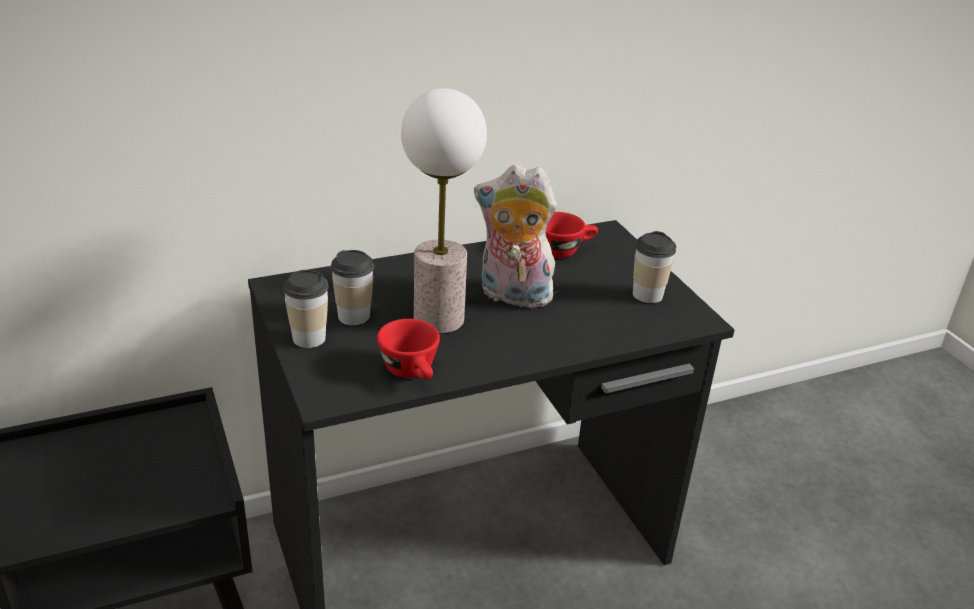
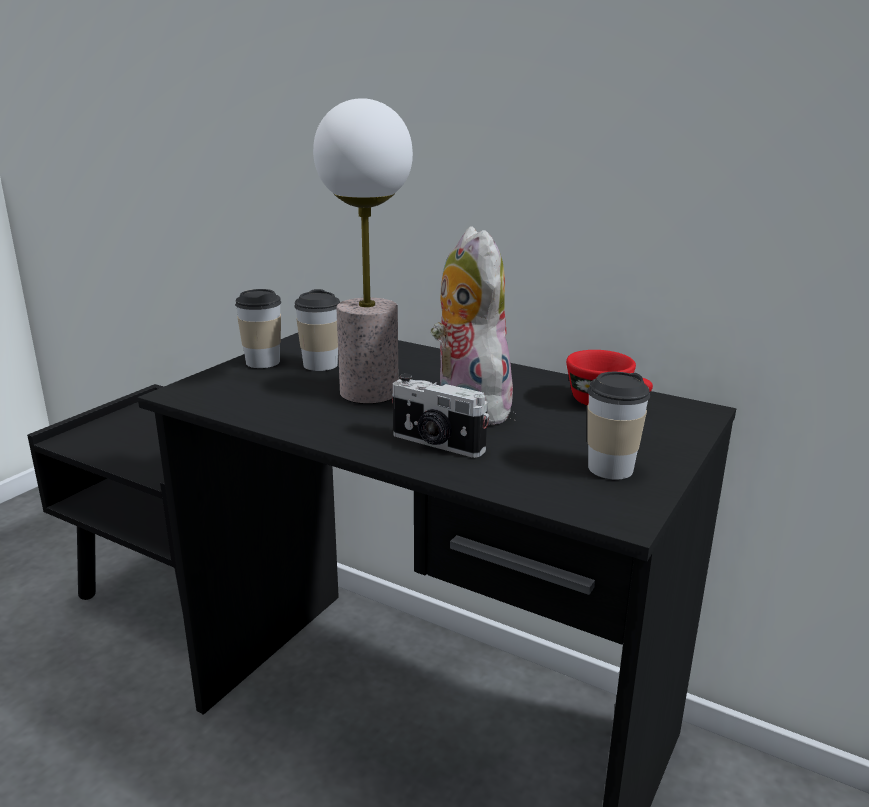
camera: 55 degrees right, 10 degrees down
red cup [377,319,440,379] -> none
none -> camera [392,374,489,458]

